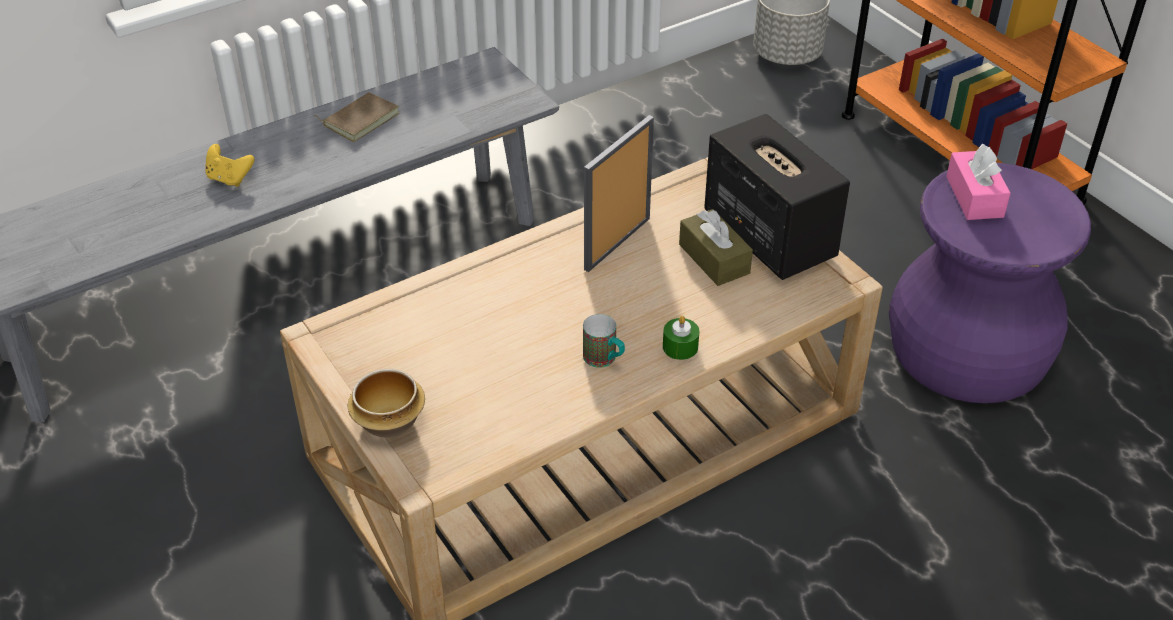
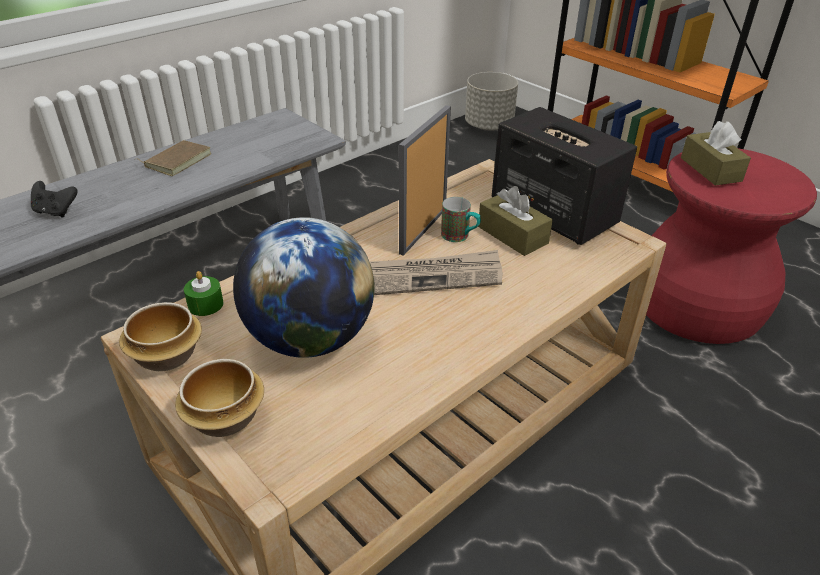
camera: 10 degrees left, 5 degrees down
yellow game controller [205,144,254,187] -> black game controller [31,181,78,217]
mug [583,314,625,368] -> mug moved to [441,197,481,242]
green candle [663,316,699,360] -> green candle moved to [184,271,224,316]
purple stool [889,163,1091,403] -> red stool [646,148,817,344]
pink tissue box [946,144,1011,220] -> brown tissue box [681,121,751,186]
none -> bowl [119,302,202,371]
none -> globe [233,217,375,358]
none -> newspaper [370,250,503,295]

